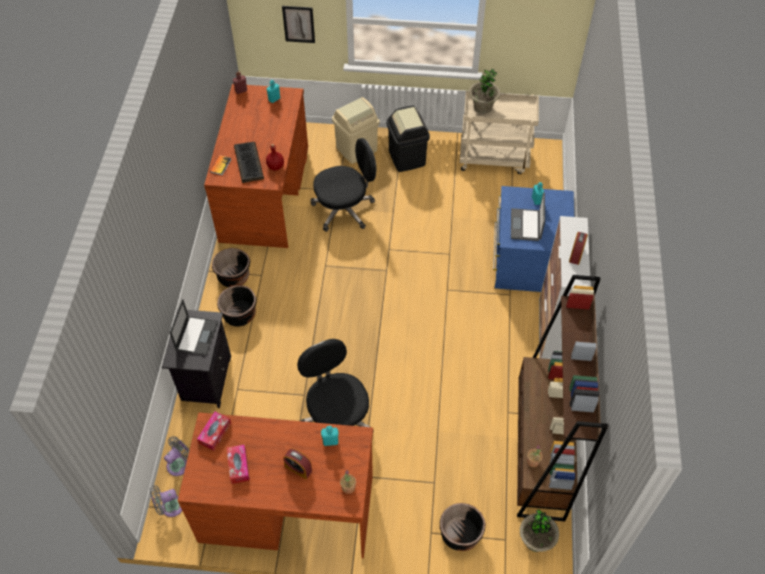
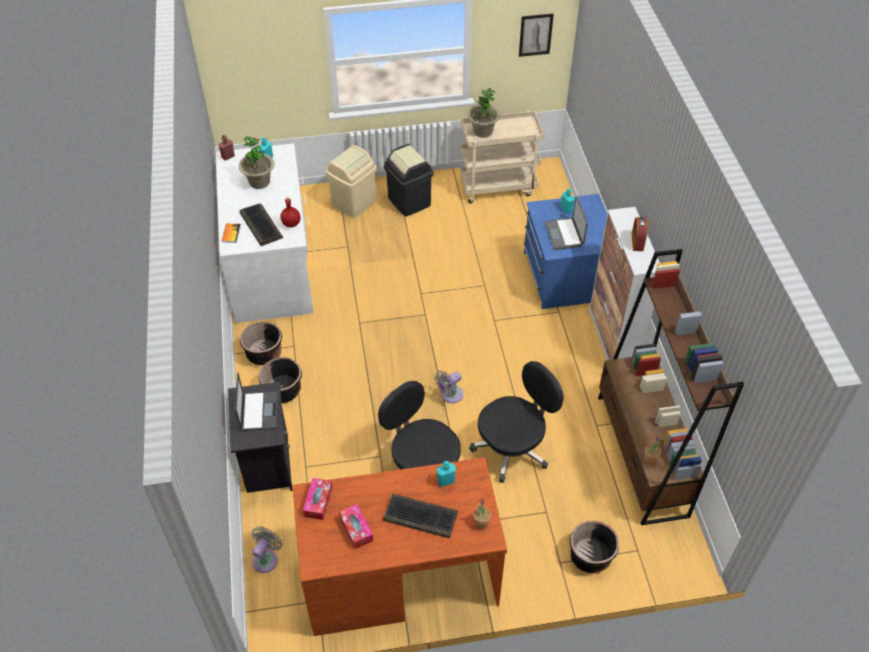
camera: 15 degrees left, 5 degrees down
grey fan [149,485,182,517] -> grey fan moved to [434,371,463,403]
brown desk [204,84,308,248] -> white desk [216,143,314,323]
picture [282,6,315,43] -> picture moved to [519,14,554,57]
alarm clock [283,449,312,479] -> keyboard [383,493,458,538]
black office chair [311,138,376,232] -> black office chair moved to [469,361,564,483]
potted plant [520,509,559,552] -> potted plant moved to [239,136,274,189]

